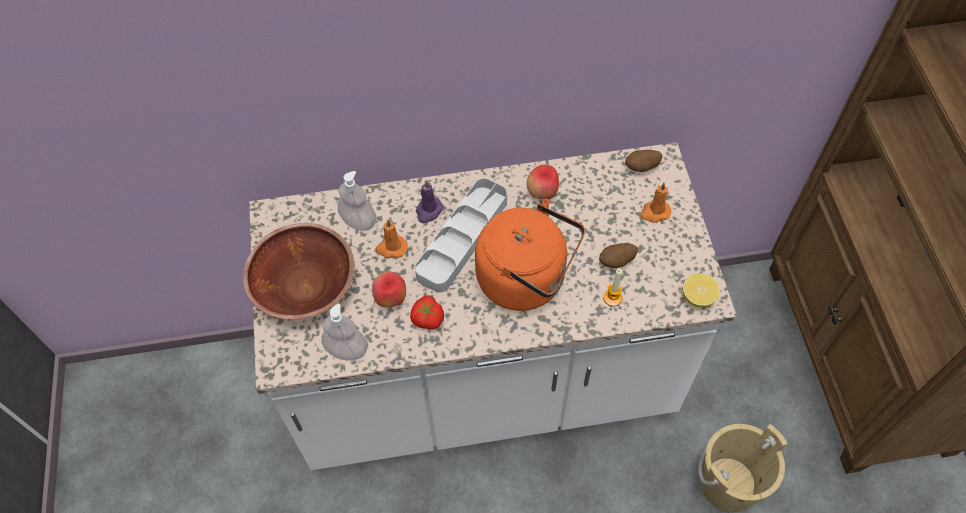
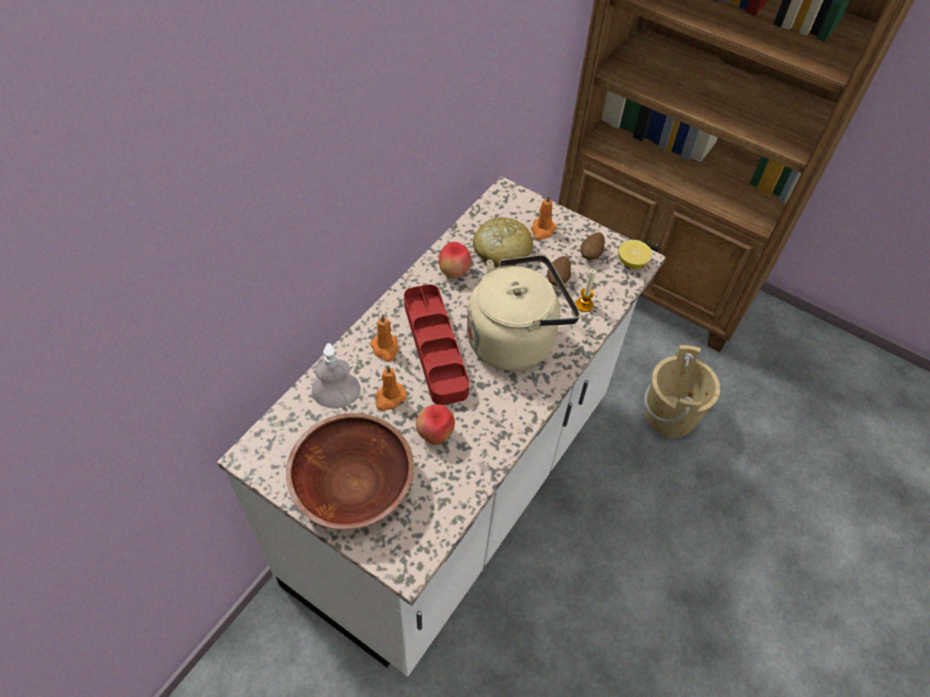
camera: 50 degrees left, 5 degrees down
soap dispenser [321,304,368,361] -> none
tomato [410,296,444,329] -> none
grey tray [415,178,507,293] -> red tray [404,284,469,405]
purple candle [416,181,444,223] -> orange candle [370,314,399,361]
orange kettle [475,199,585,311] -> beige kettle [467,254,580,371]
potato [625,150,662,172] -> potato moved to [581,232,605,260]
none -> bread [473,217,533,267]

